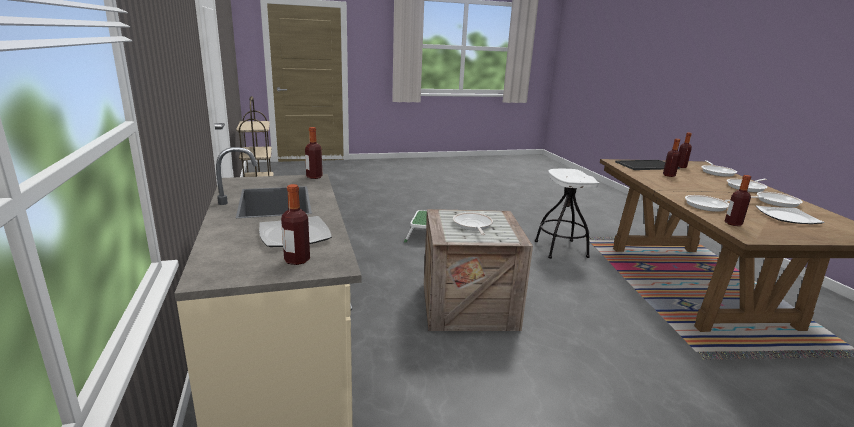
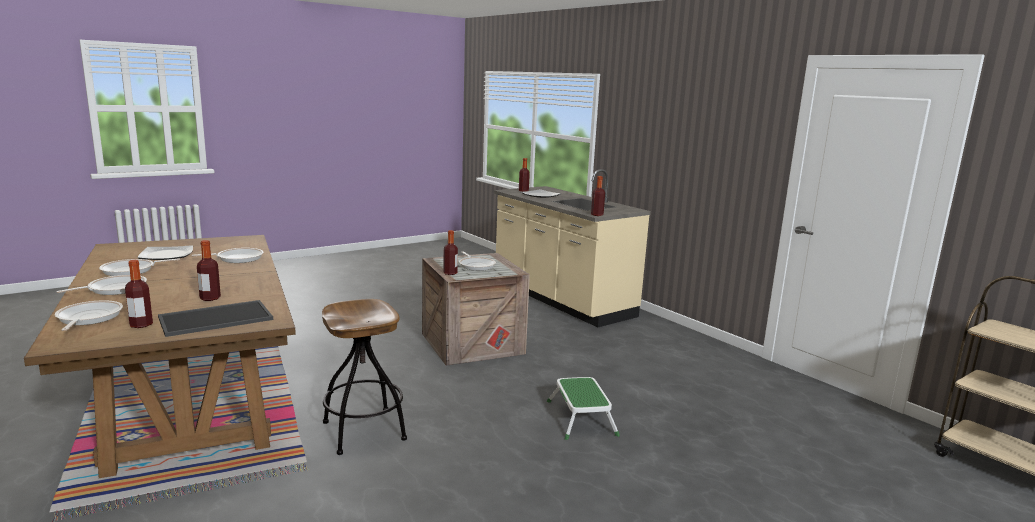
camera: 160 degrees right, 5 degrees down
white stool [535,169,600,259] -> brown stool [322,299,407,455]
bottle [725,175,751,226] -> bottle moved to [443,230,458,275]

